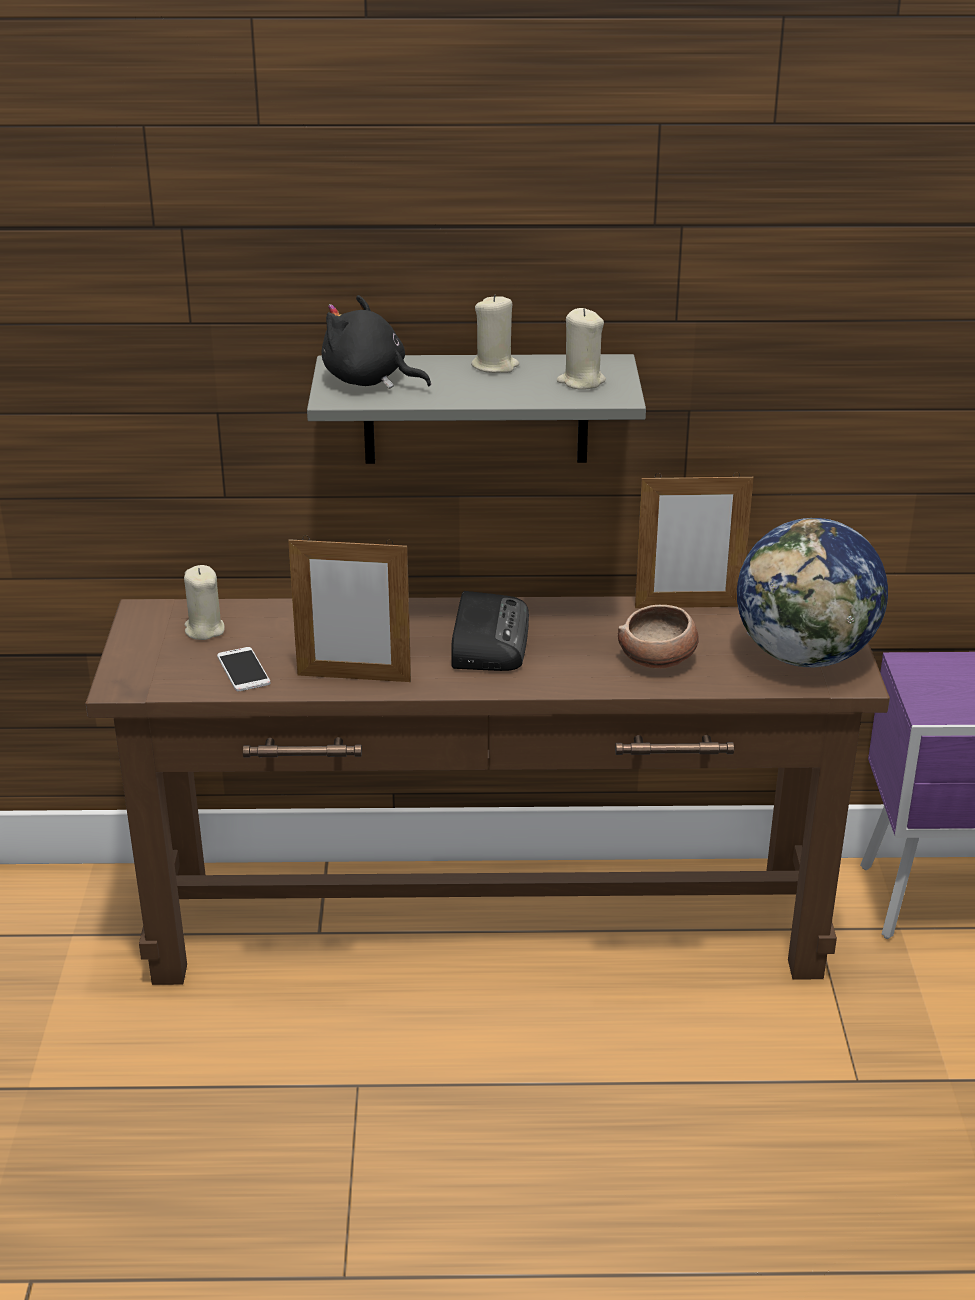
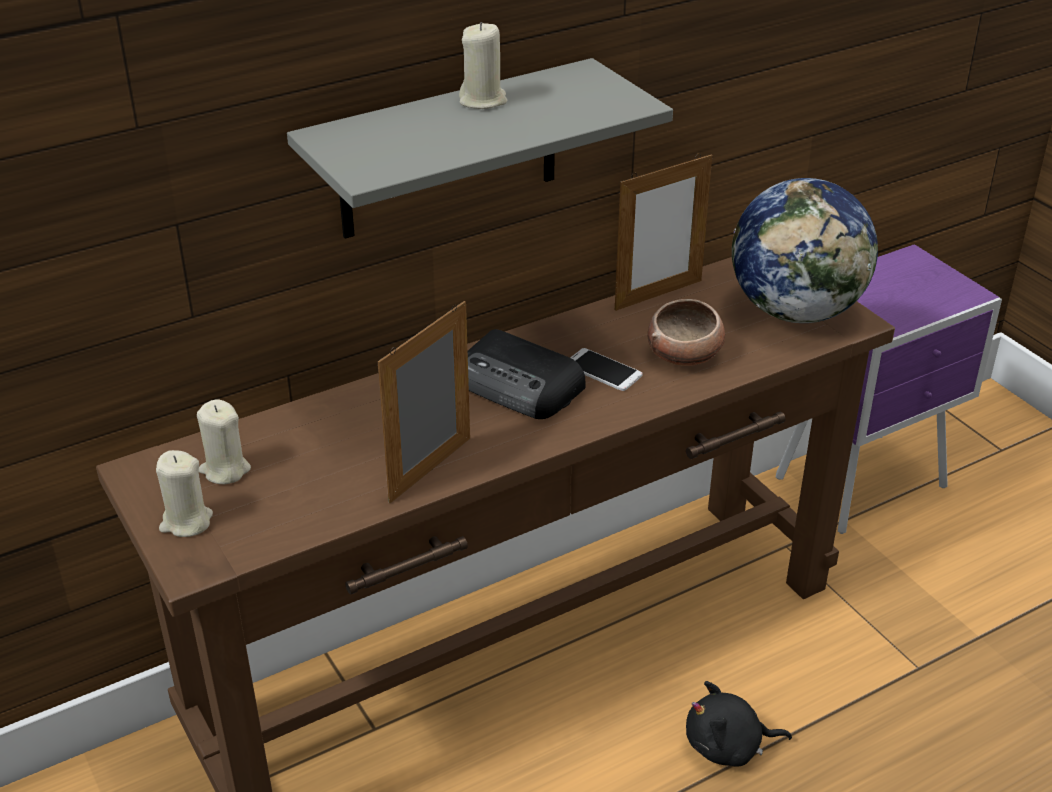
camera: 30 degrees left, 5 degrees up
phone [217,647,270,691] -> phone moved to [570,348,643,391]
picture frame [288,535,411,682] -> picture frame turned 150 degrees clockwise [378,301,470,503]
black plush toy [321,295,431,389] -> black plush toy moved to [686,681,792,767]
radio [451,591,529,671] -> radio turned 150 degrees clockwise [468,329,586,419]
beige candle [557,308,606,390] -> beige candle moved to [156,450,213,537]

